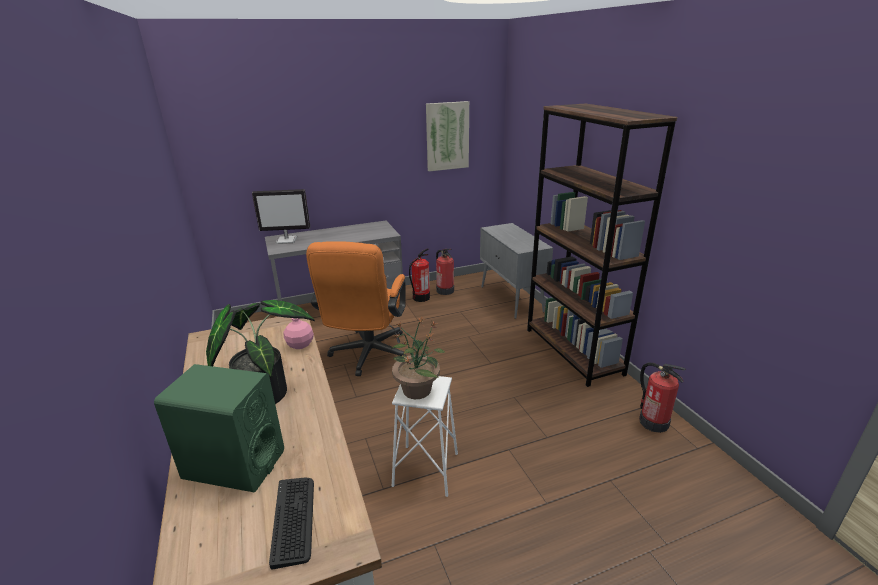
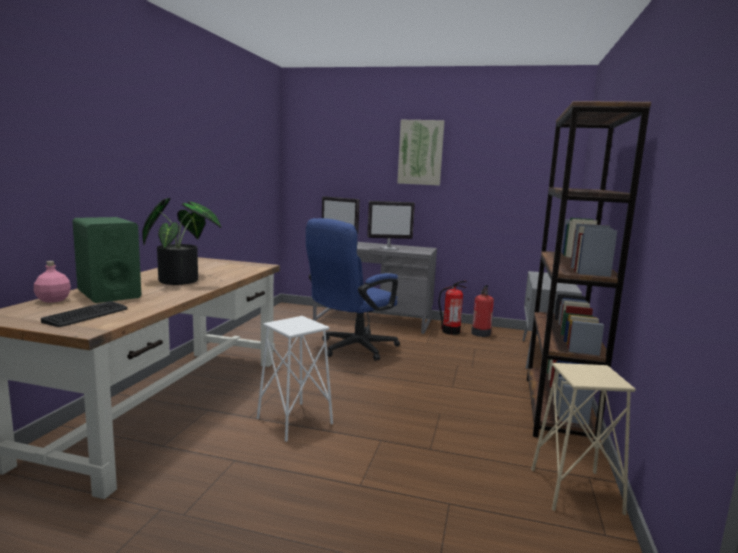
camera: 35 degrees right, 15 degrees down
pink bottle [283,318,314,349] -> pink bottle moved to [34,261,71,303]
orange office chair [306,241,406,376] -> blue office chair [306,218,400,361]
potted plant [392,317,445,399] -> none
picture [426,101,469,171] -> picture moved to [397,120,445,186]
fire extinguisher [639,363,686,433] -> beige stool [531,363,636,515]
none -> monitor [367,201,415,250]

